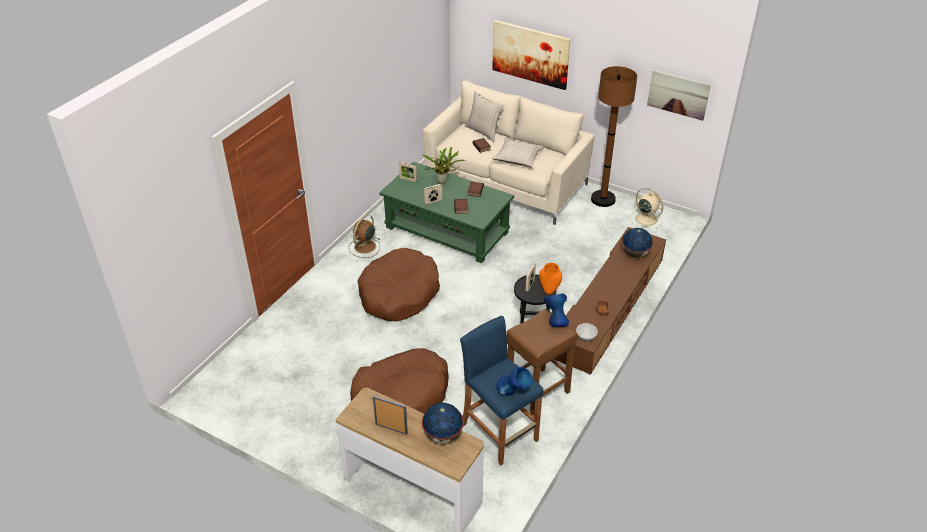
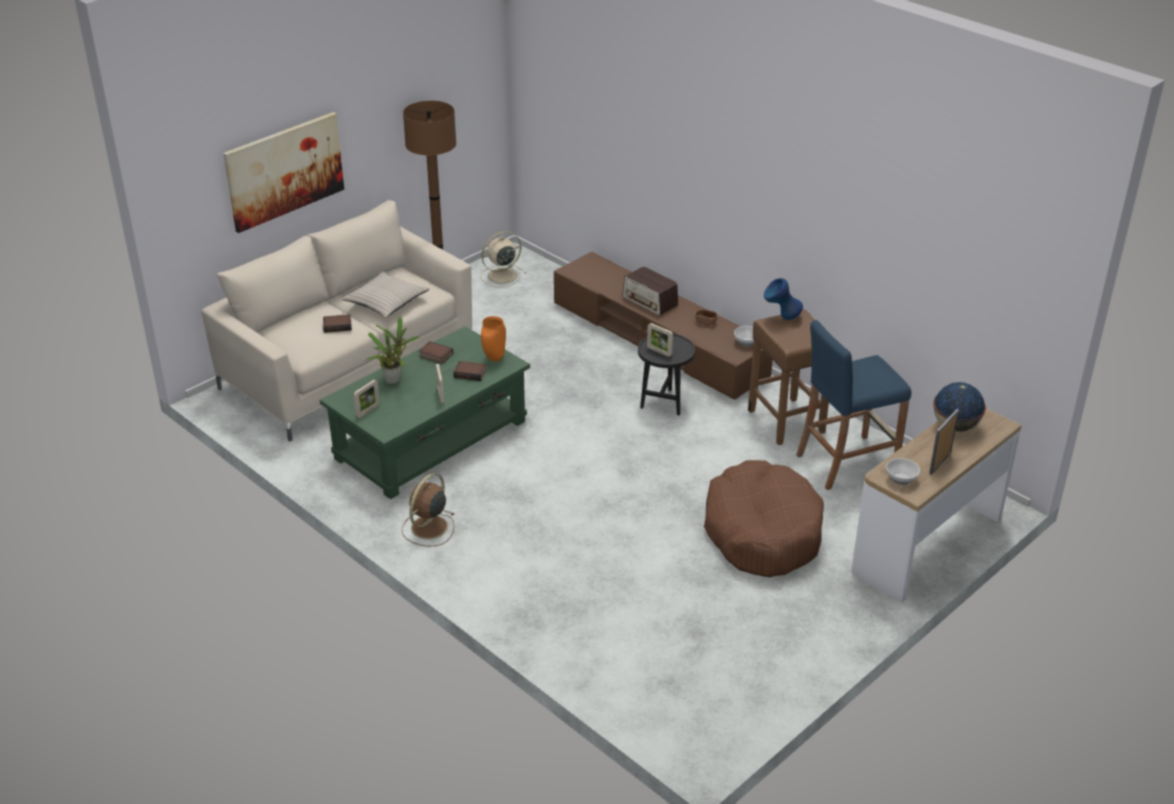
camera: 75 degrees left, 5 degrees down
brown fan [349,215,380,258] -> brown fan turned 75 degrees clockwise [402,473,454,546]
brown dog bed [358,248,440,322] -> none
beige pillow [465,91,504,142] -> none
blue vase [496,367,532,396] -> none
orange vase [539,263,562,295] -> orange vase moved to [481,316,506,361]
globe [622,228,653,258] -> none
picture [647,70,711,121] -> none
none -> radio [622,266,678,316]
none -> bowl [886,458,920,485]

